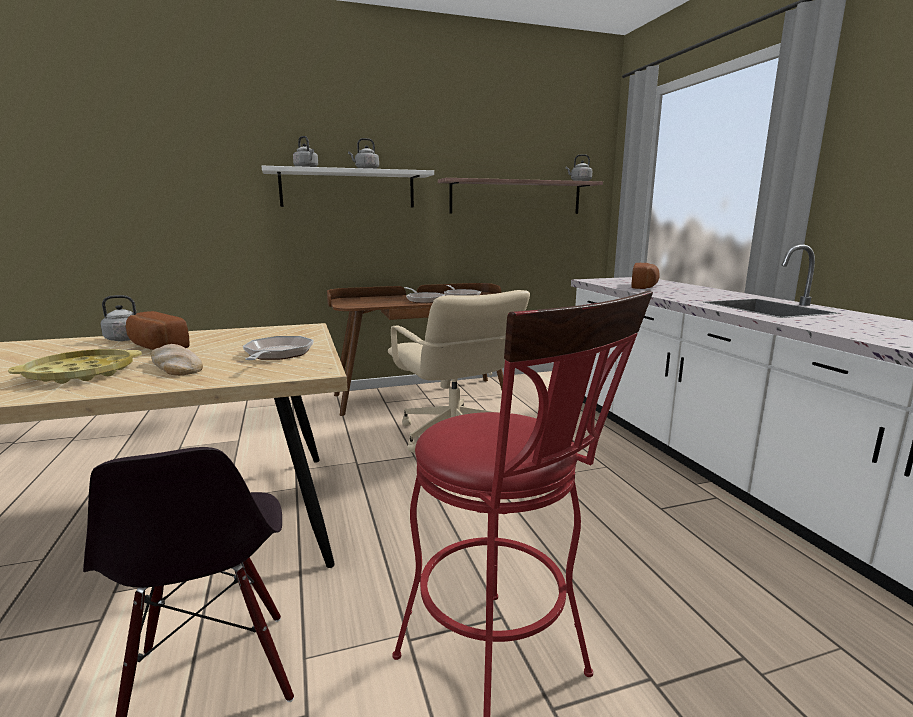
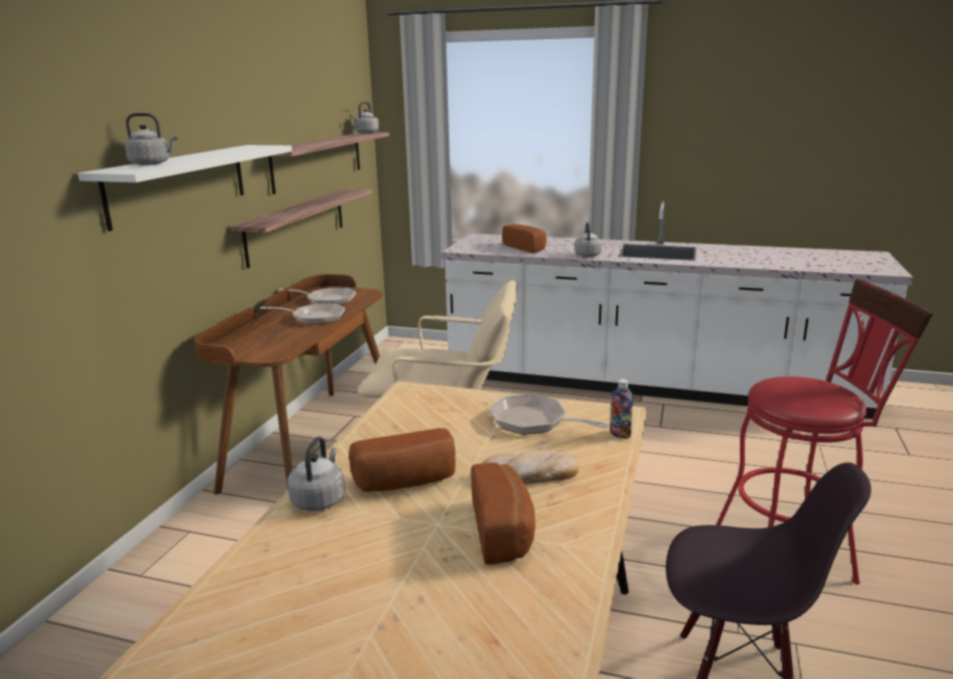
camera: 55 degrees left, 5 degrees up
yellow tray [8,349,142,384] -> bread [471,462,535,564]
grey kettle [348,138,379,169] -> grey kettle moved to [575,222,602,257]
none -> shelf [231,189,373,268]
none -> bottle [610,379,633,439]

